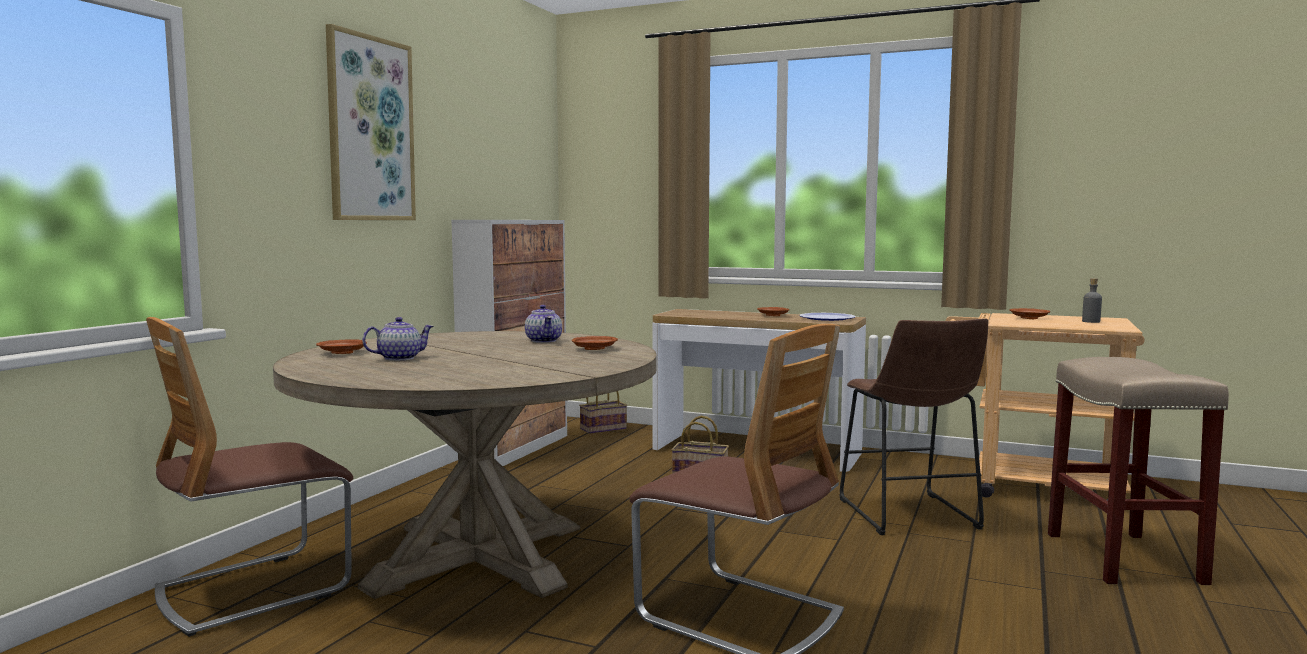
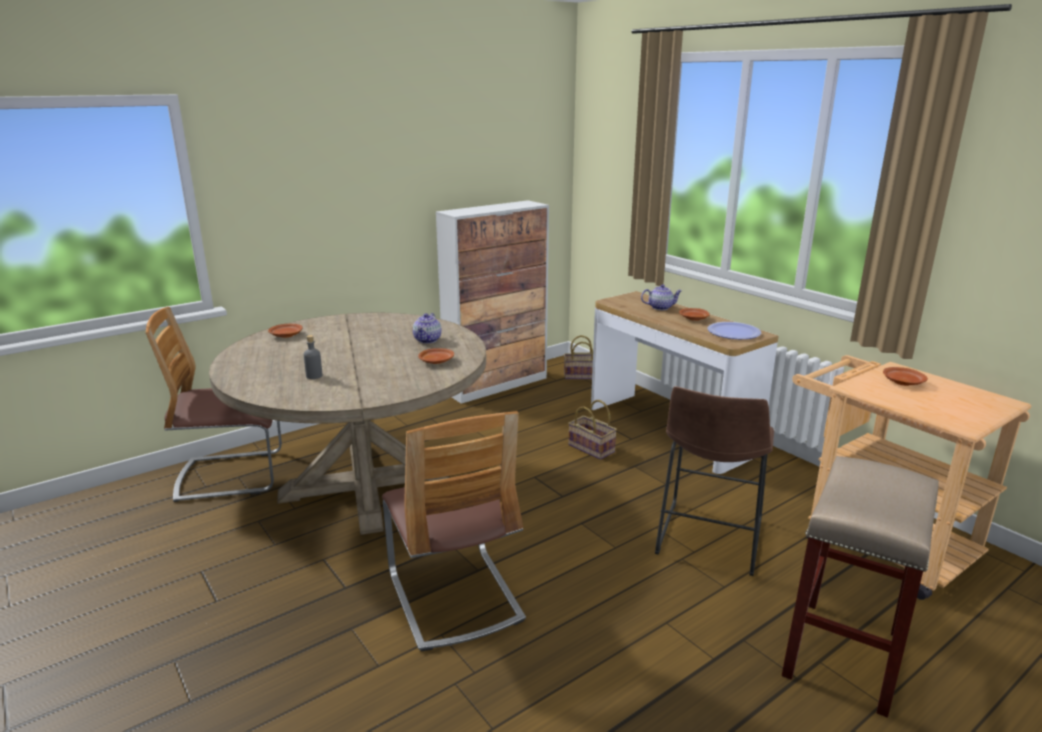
camera: 30 degrees right, 15 degrees up
picture [326,24,416,220] -> none
teapot [363,317,434,361] -> teapot moved to [641,284,682,310]
grey bottle [1082,278,1102,323] -> grey bottle moved to [304,335,322,379]

